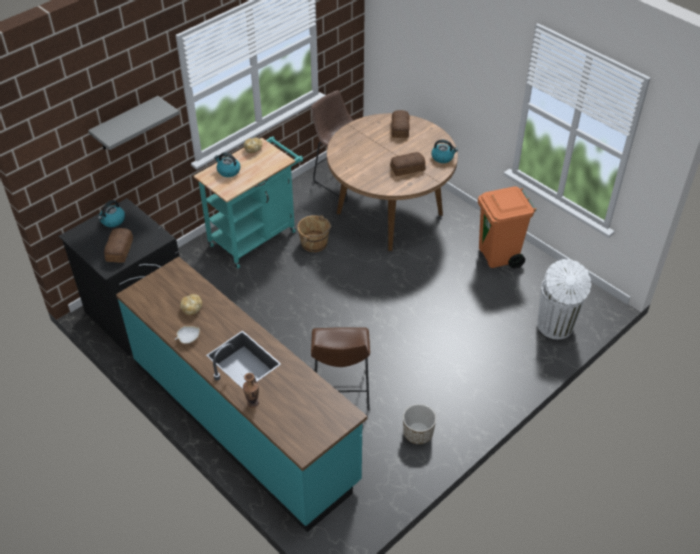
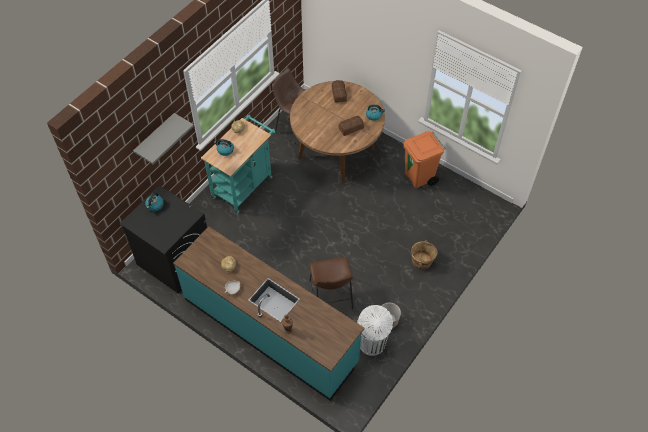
camera: 10 degrees left, 10 degrees up
bread [104,228,133,263] -> none
brown bucket [297,215,331,252] -> brown bucket moved to [411,240,438,270]
white trash can [537,259,591,339] -> white trash can moved to [357,305,393,356]

